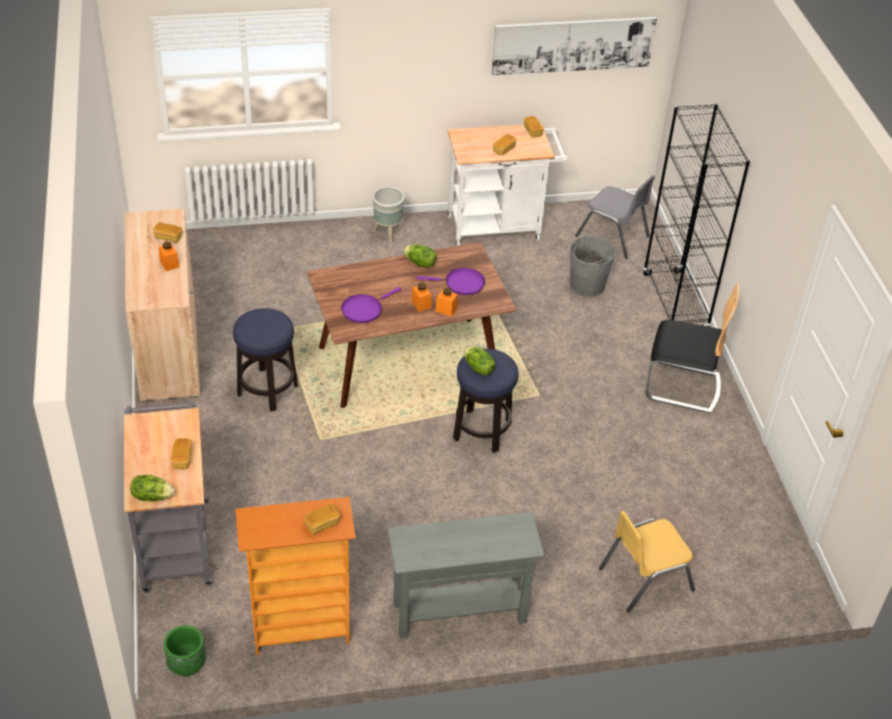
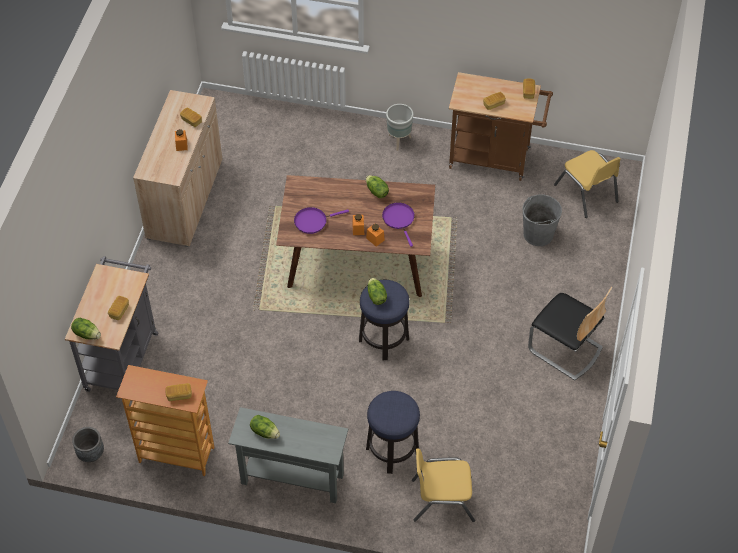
camera: 25 degrees right, 10 degrees up
green planter [164,625,206,676] -> grey planter [72,427,104,462]
stool [233,308,298,411] -> stool moved to [366,391,420,474]
purple frying pan [417,268,485,295] -> purple frying pan turned 135 degrees counterclockwise [382,203,415,247]
white cart [448,123,568,246] -> brown cart [449,72,553,181]
picture [491,17,657,76] -> none
grey chair [575,175,655,259] -> yellow chair [554,150,621,218]
black bookcase [643,103,750,327] -> none
none -> lettuce [250,415,280,439]

